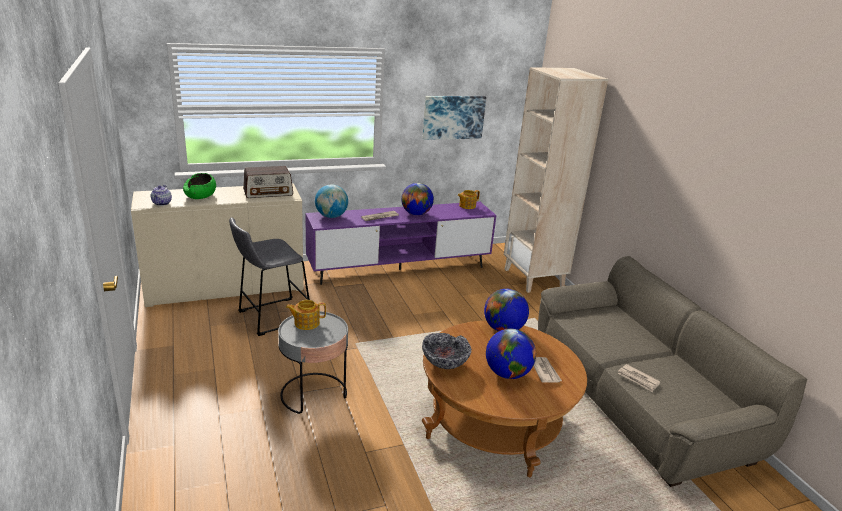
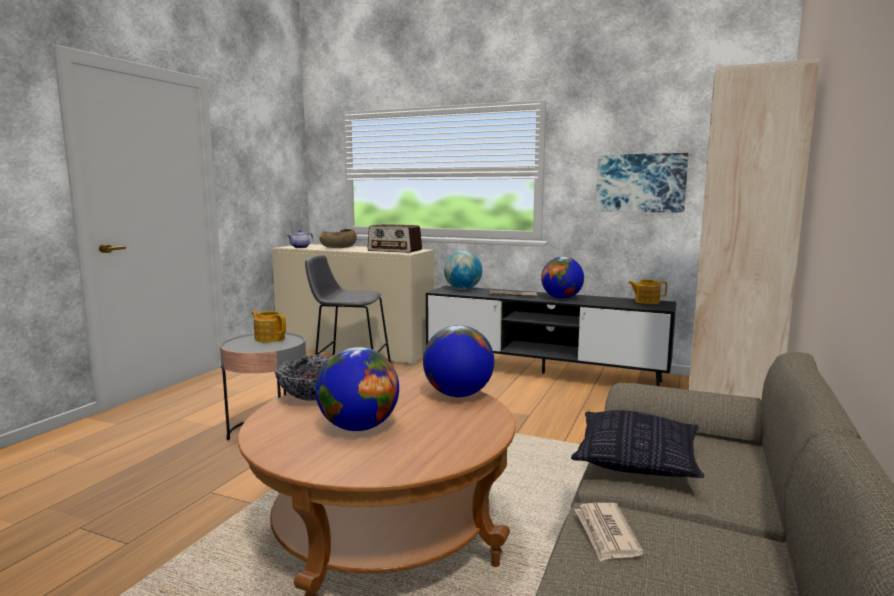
camera: 45 degrees right, 15 degrees down
green bowl [183,173,216,199] -> brown bowl [319,229,357,248]
purple tv stand [305,202,496,285] -> black tv stand [426,285,676,386]
newspaper [534,357,562,383] -> none
none -> pillow [571,410,704,478]

